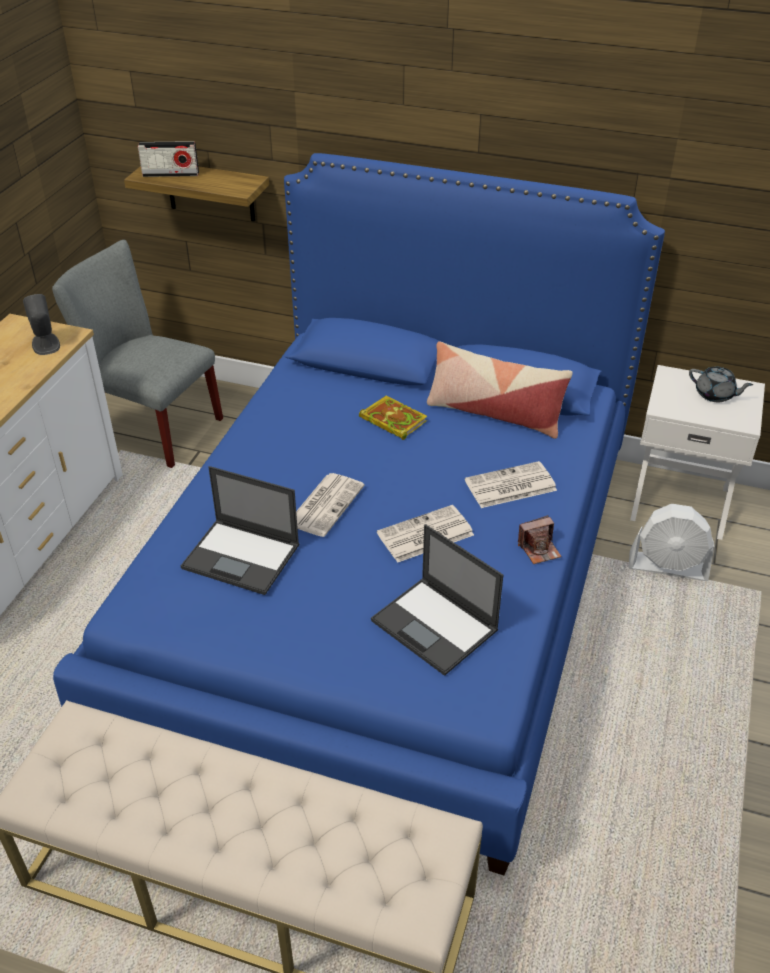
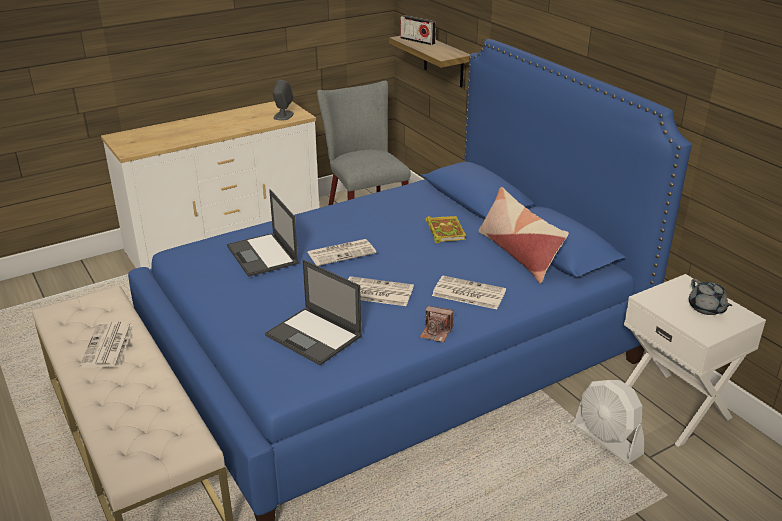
camera: 40 degrees right, 10 degrees down
laptop [371,524,503,676] -> laptop turned 45 degrees counterclockwise [265,260,362,365]
none -> newspaper [80,322,134,368]

